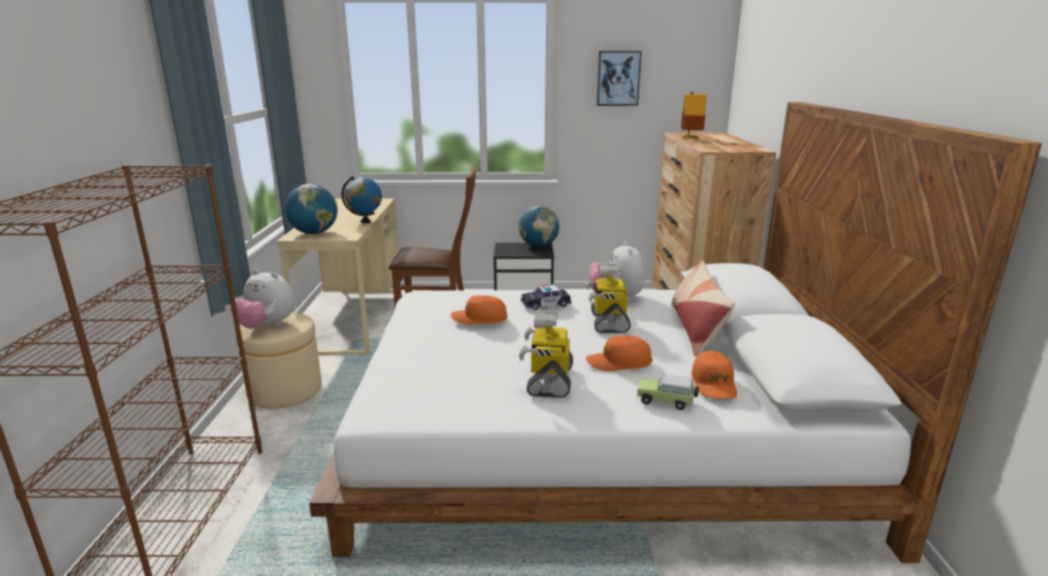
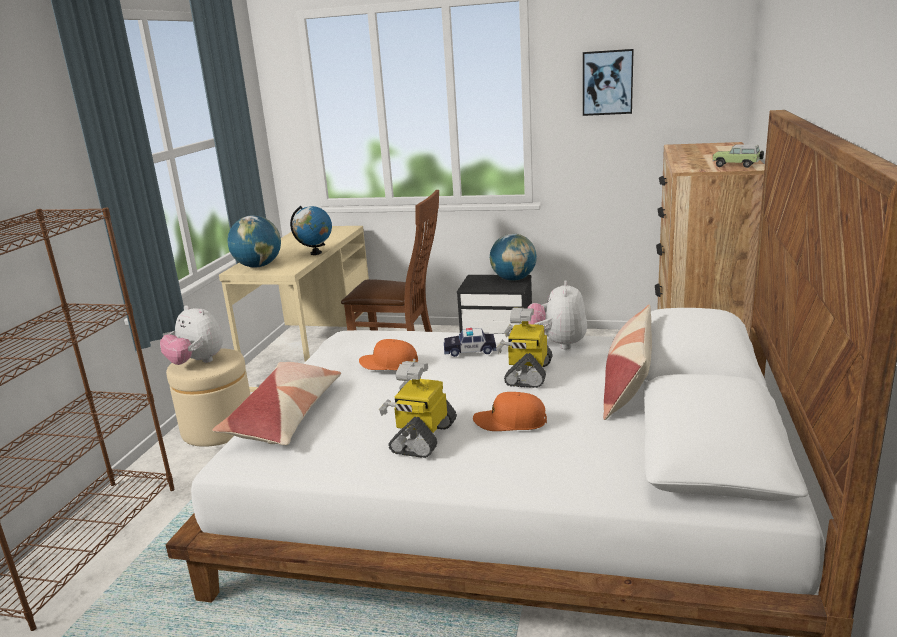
camera: 15 degrees right, 0 degrees up
toy car [637,374,699,410] -> toy car moved to [713,144,764,168]
toy house [681,92,707,139] -> none
orange cap [691,351,737,399] -> none
none -> pillow [213,362,341,445]

